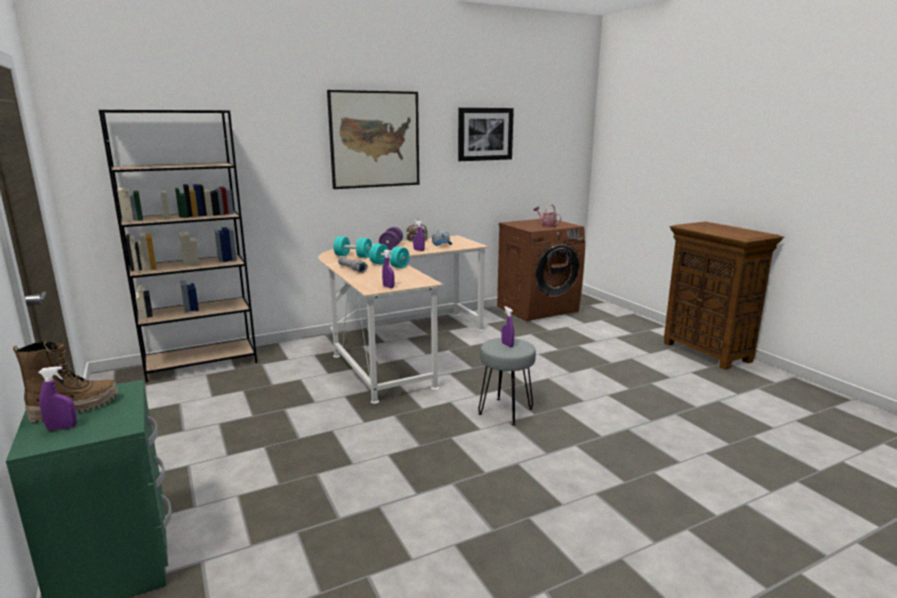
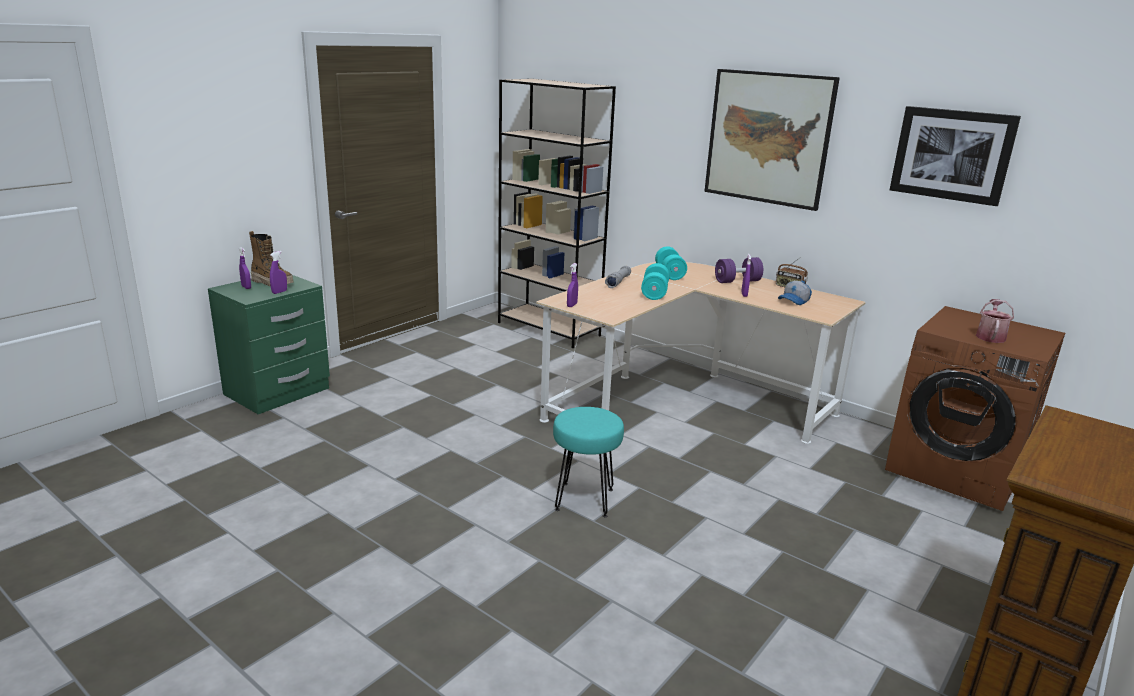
camera: 65 degrees right, 5 degrees up
grey stool [478,338,536,426] -> turquoise stool [553,407,624,517]
purple spray bottle [501,306,514,347] -> purple spray bottle moved to [270,251,287,294]

